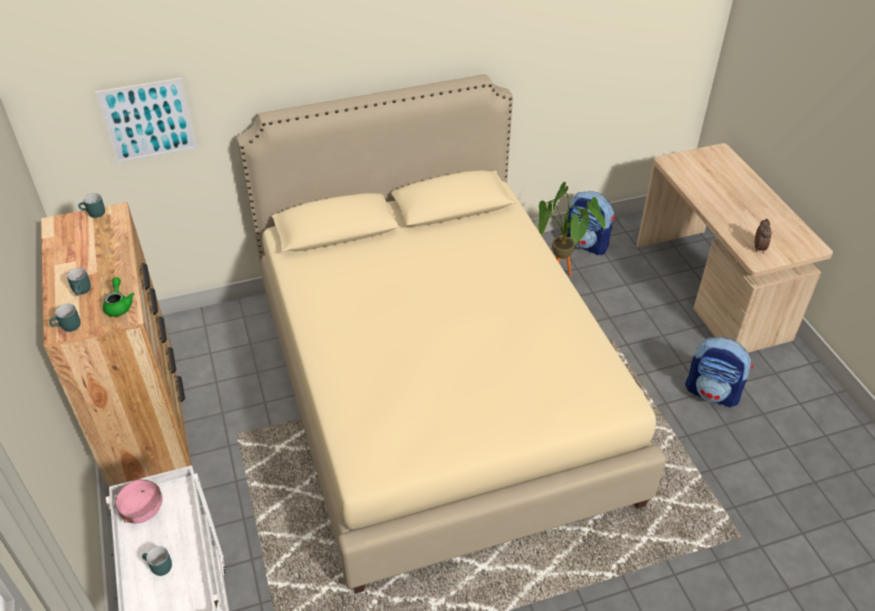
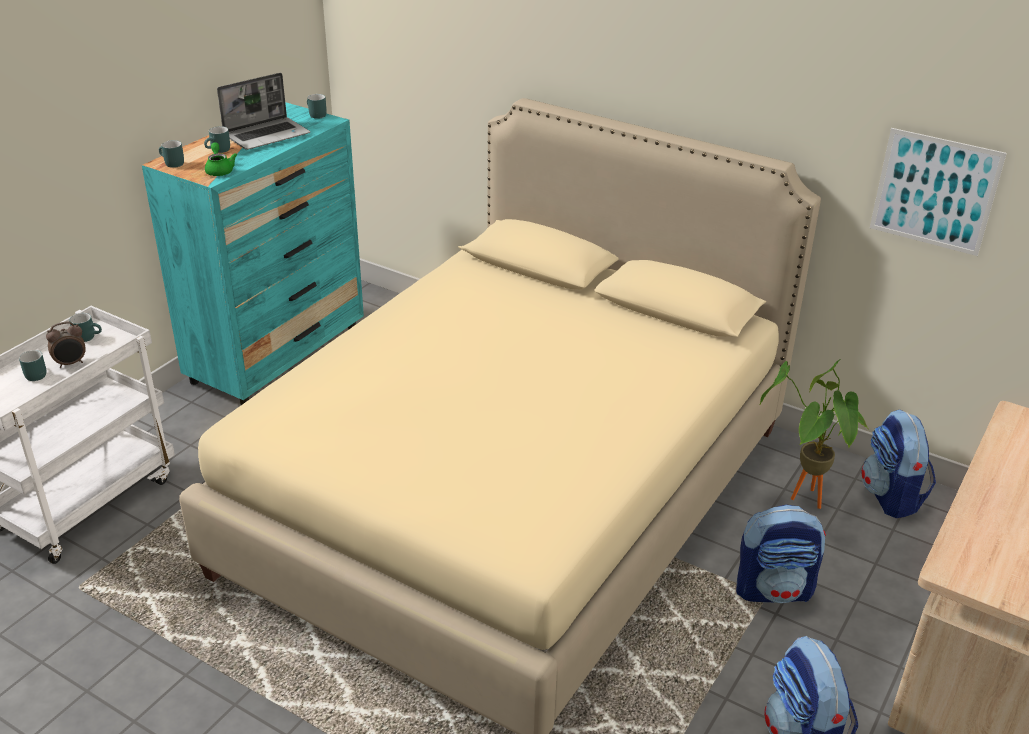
camera: 50 degrees right, 10 degrees down
brown dresser [41,202,191,489] -> turquoise dresser [142,102,364,405]
picture [95,78,198,163] -> picture moved to [870,128,1007,256]
green teapot [103,277,134,317] -> green teapot turned 60 degrees counterclockwise [205,142,237,176]
pink bowl [115,479,162,523] -> turquoise mug [69,313,102,342]
alarm clock [755,218,772,254] -> alarm clock moved to [46,322,86,368]
none -> laptop [217,73,310,150]
none -> backpack [736,505,826,603]

